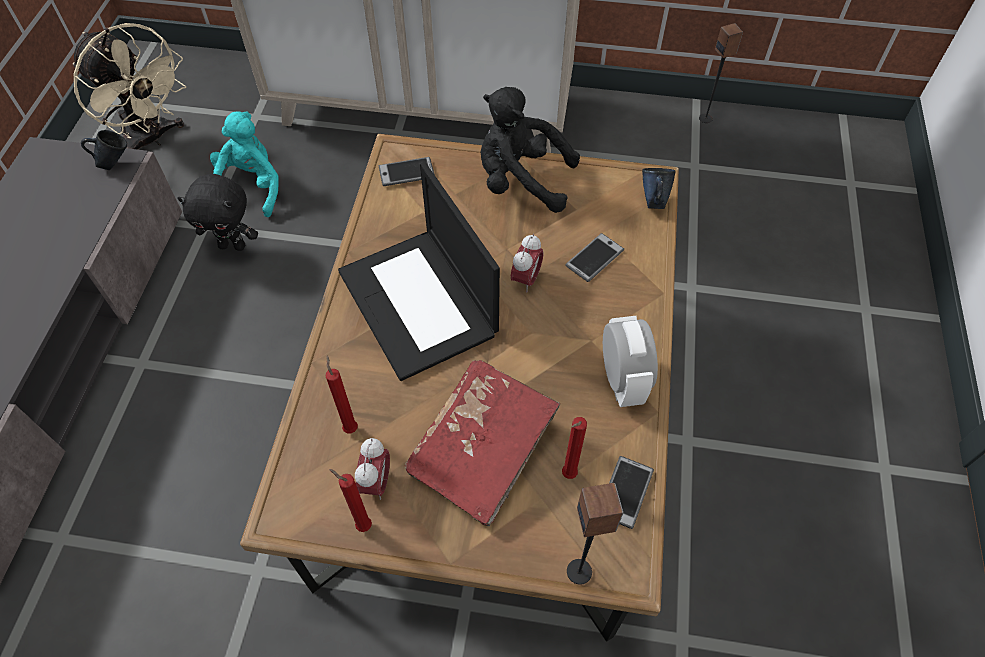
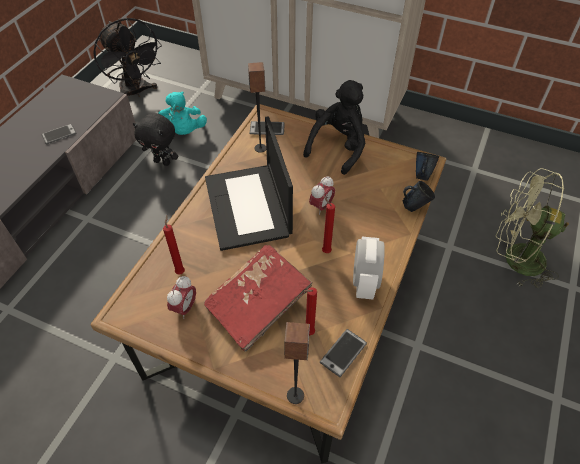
camera: 15 degrees right, 5 degrees down
beige fan [73,23,186,150] -> black fan [93,18,162,97]
blue mug [81,130,127,170] -> blue mug moved to [403,181,435,212]
turquoise plush toy [210,111,279,217] -> turquoise plush toy turned 150 degrees clockwise [158,91,207,135]
red candle [329,469,372,532] -> red candle moved to [322,196,335,253]
black plush toy [480,87,580,213] -> black plush toy turned 90 degrees clockwise [303,80,365,175]
phone [565,233,624,282] -> phone moved to [42,124,77,144]
speaker [699,23,743,123] -> speaker moved to [248,62,266,153]
none -> green fan [495,168,569,288]

